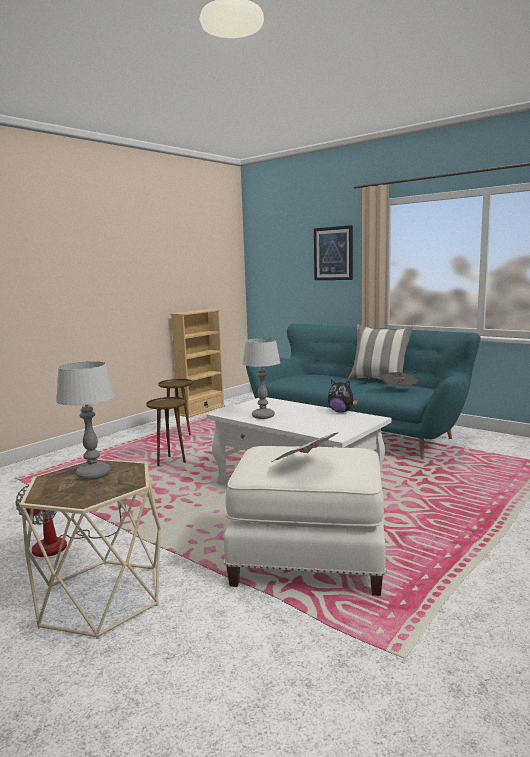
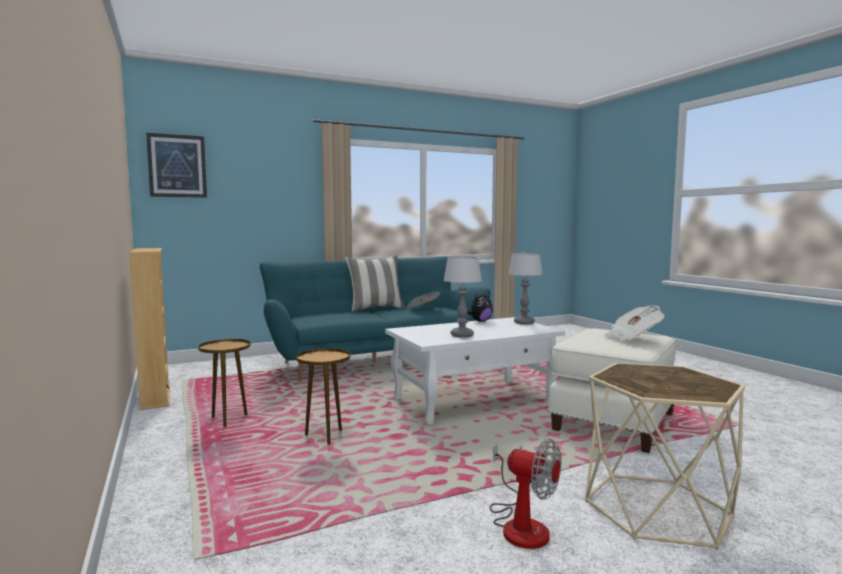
camera: 65 degrees left, 5 degrees down
table lamp [56,361,114,480] -> table lamp moved to [508,253,543,324]
picture [314,225,353,280] -> picture moved to [146,133,207,198]

